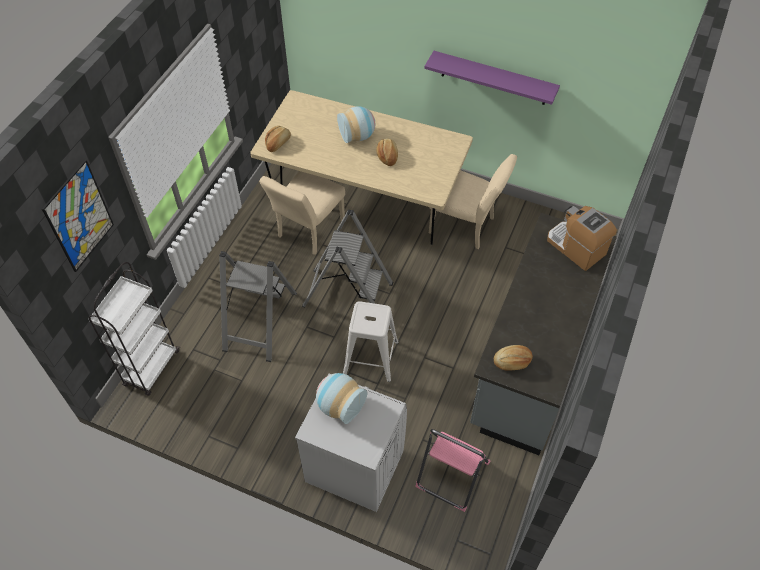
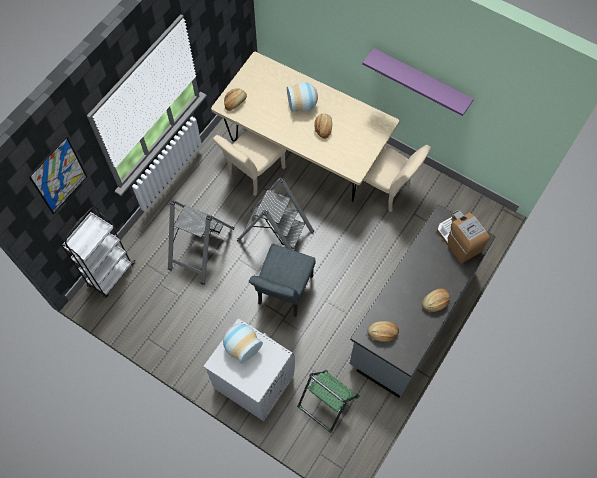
camera: 10 degrees right, 10 degrees up
white stool [343,301,399,382] -> grey chair [249,244,316,317]
pink step ladder [415,429,491,512] -> green step ladder [297,370,360,433]
none -> bread [422,289,450,312]

